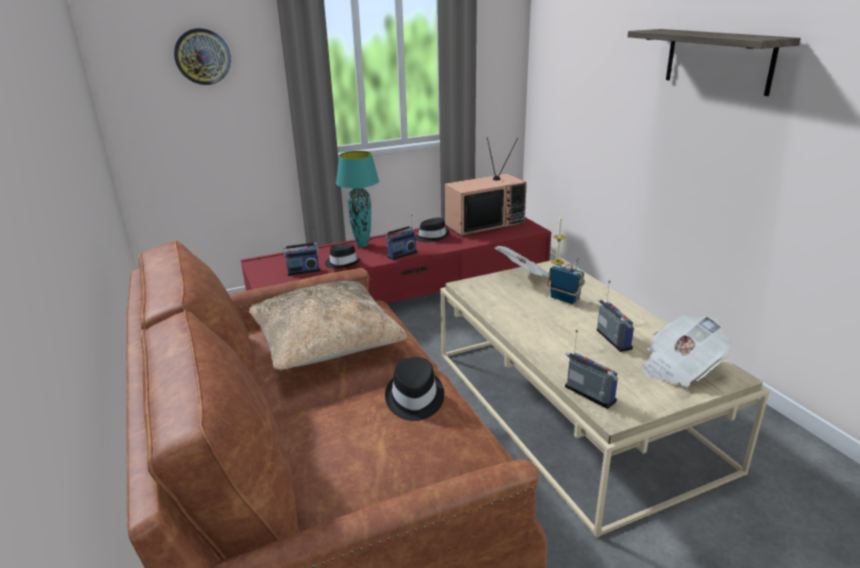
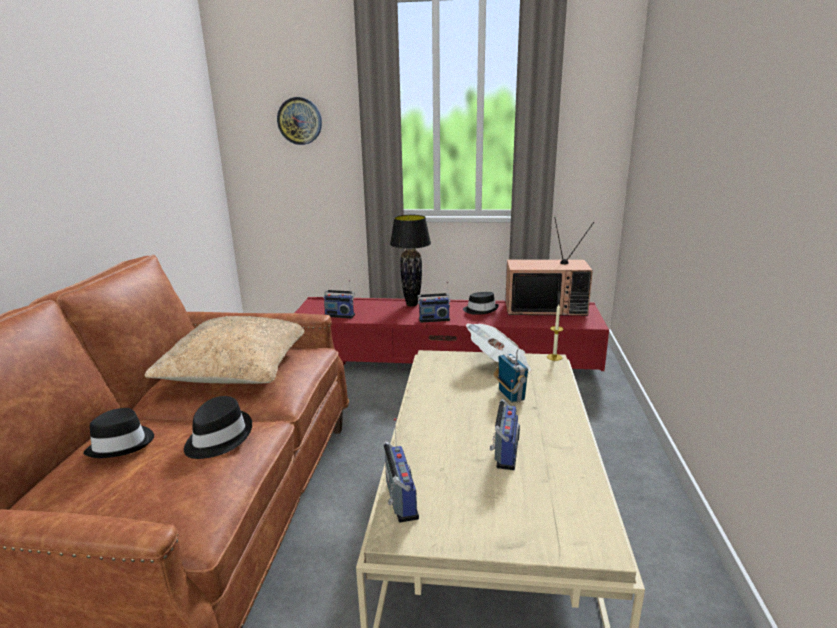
camera: 30 degrees right, 5 degrees down
black hat [325,244,361,269] -> black hat moved to [83,408,154,458]
turquoise table lamp [336,151,379,247] -> black table lamp [390,215,431,307]
shelf [628,29,801,96] -> none
newspaper [641,316,732,387] -> none

